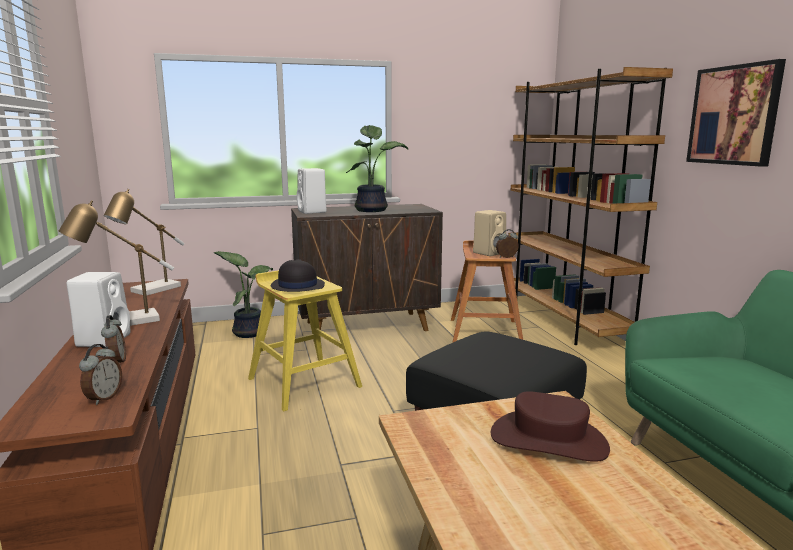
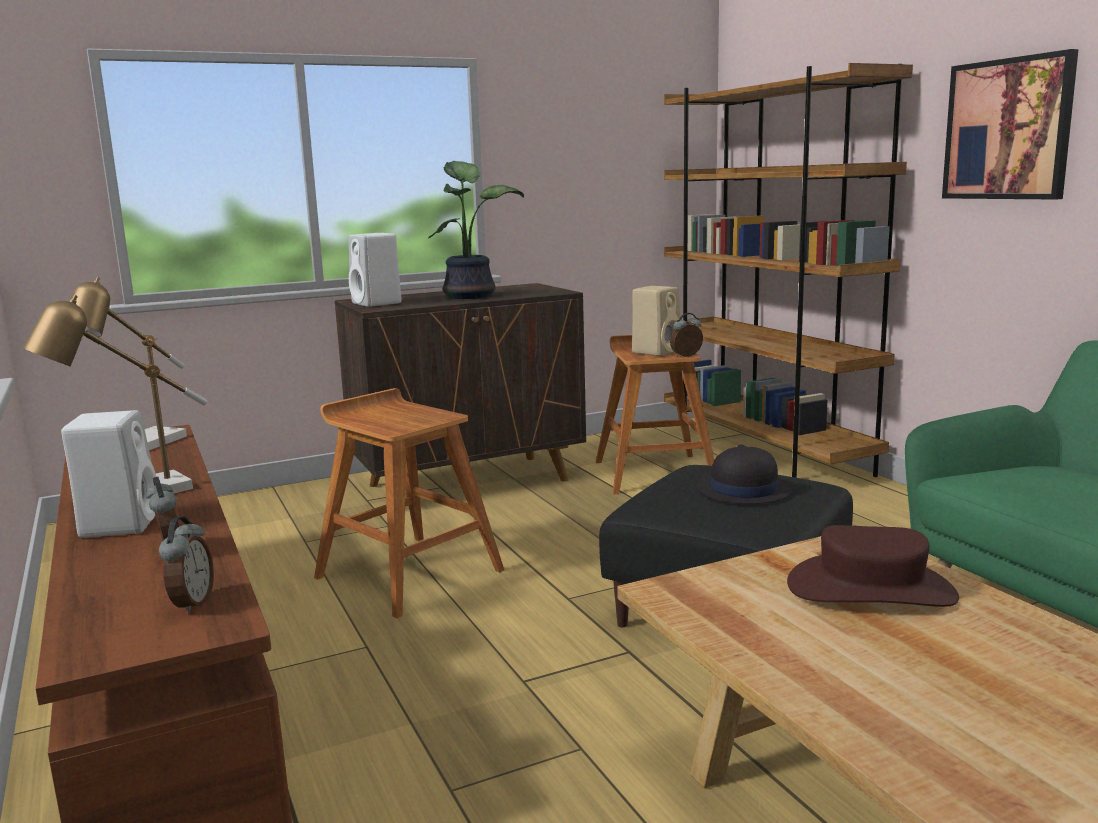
camera: 10 degrees left, 0 degrees up
potted plant [213,251,273,338] -> none
yellow stool [248,270,362,411] -> brown stool [314,388,504,619]
black hat [271,259,325,292] -> black hat moved to [697,444,791,504]

